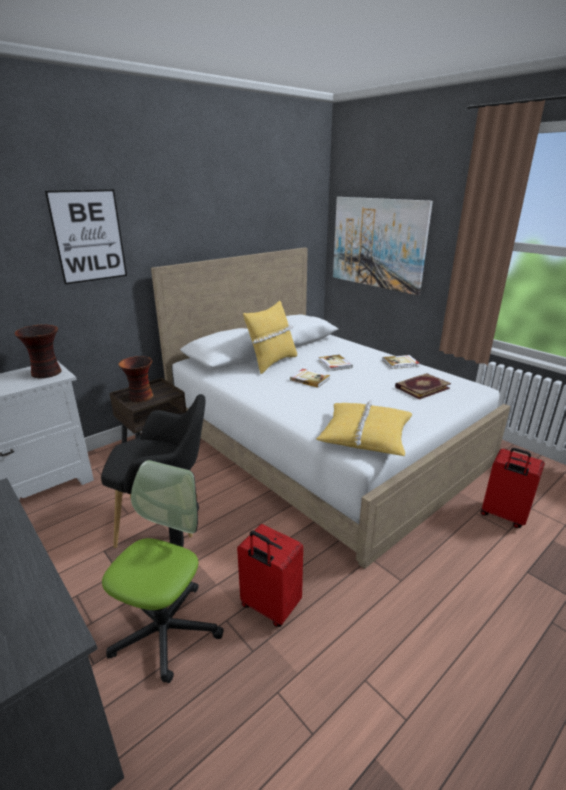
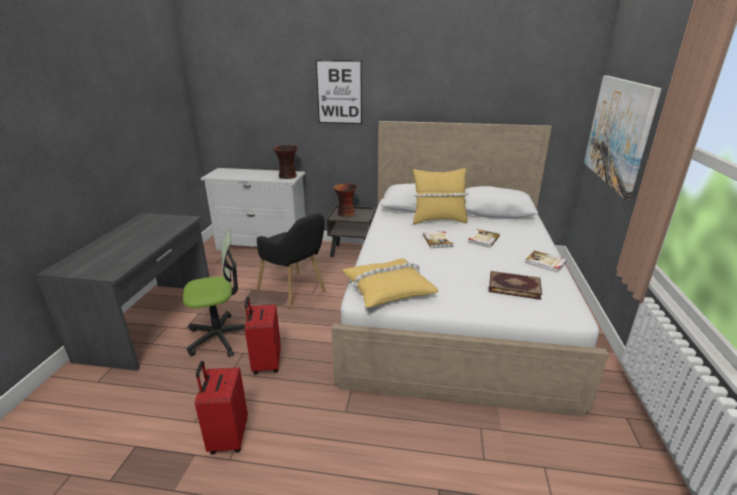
camera: 50 degrees right, 0 degrees up
red suitcase [480,448,545,528] -> red suitcase moved to [195,361,248,454]

